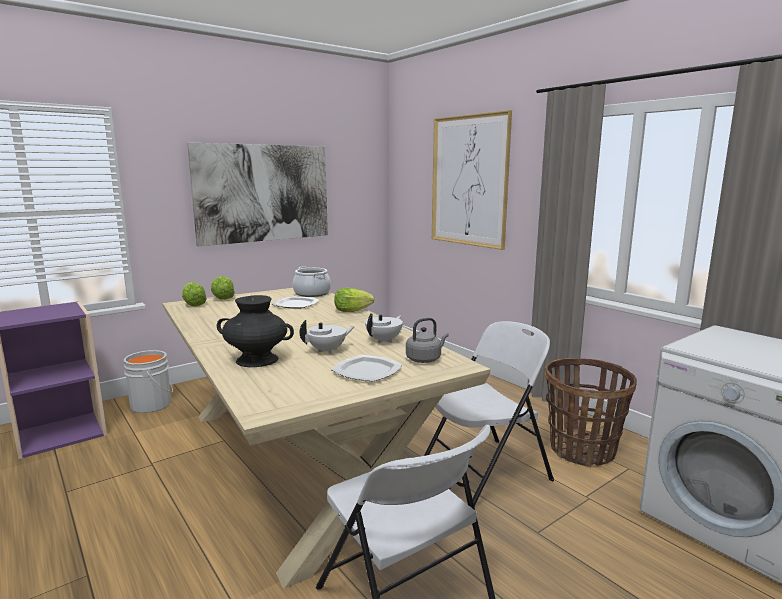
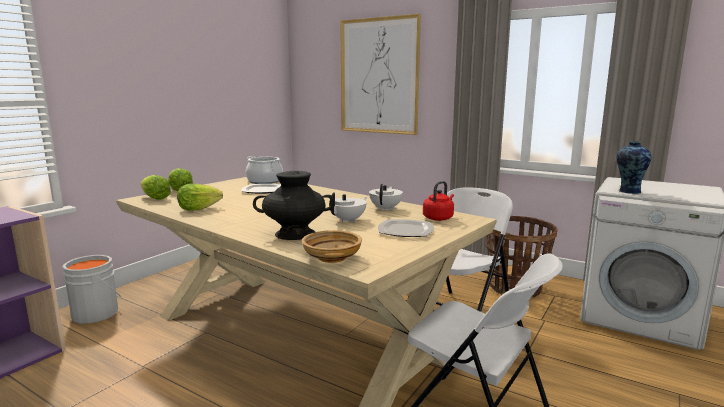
camera: 20 degrees left, 0 degrees up
picture [187,142,328,246] -> none
lettuce [334,288,375,312] -> lettuce moved to [177,184,223,211]
grey kettle [406,318,449,363] -> red kettle [423,181,454,221]
none -> beige bowl [302,230,362,263]
none -> vase [616,141,651,194]

